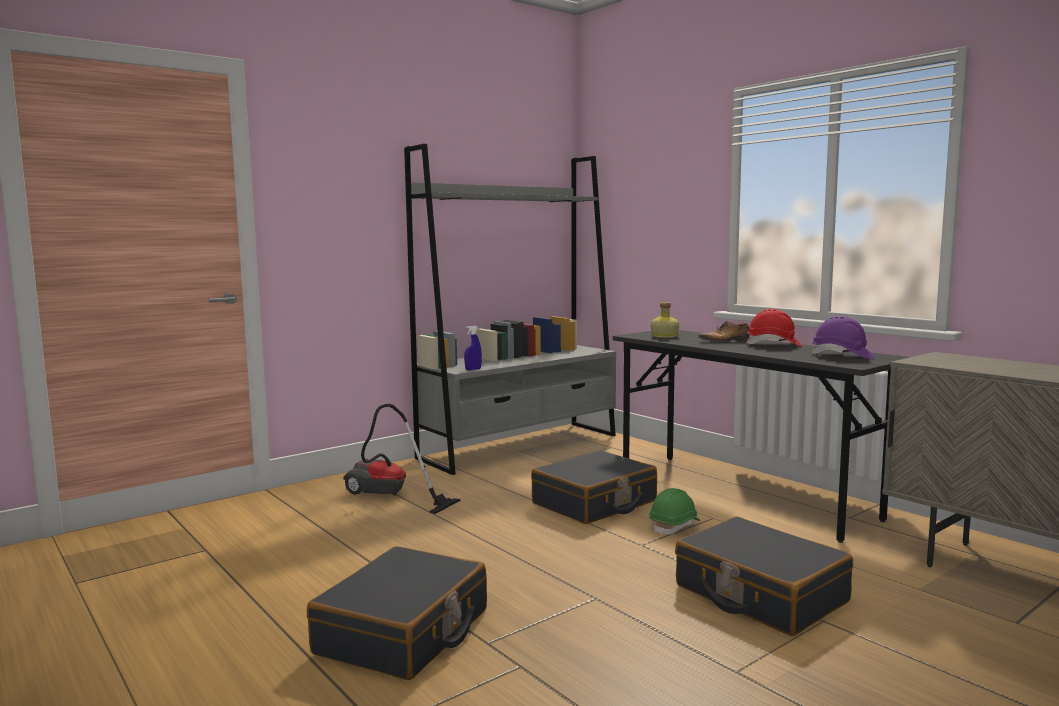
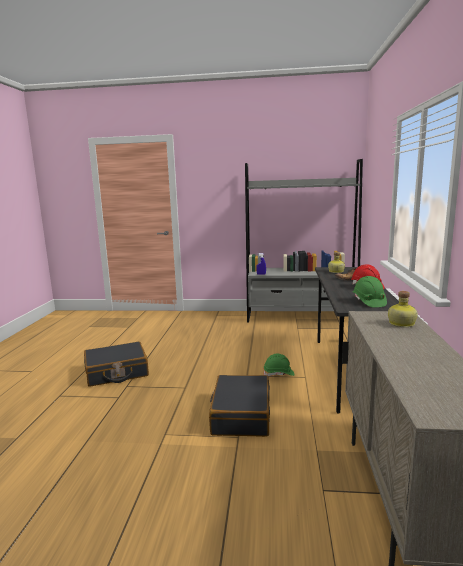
camera: 45 degrees right, 5 degrees up
vacuum cleaner [343,404,461,514] -> none
black suitcase [531,451,657,524] -> none
purple hard hat [812,316,875,359] -> green hard hat [353,276,387,307]
none -> bottle [388,291,418,327]

